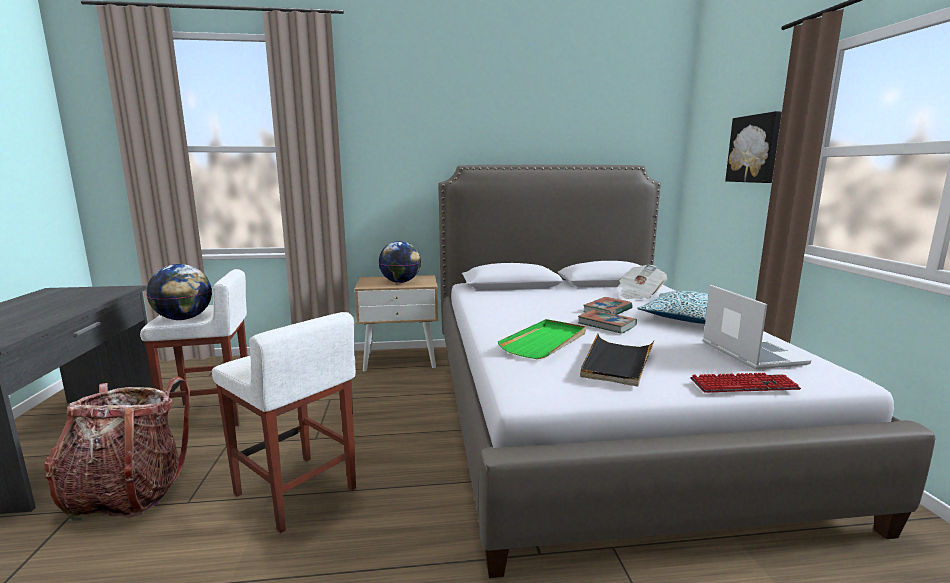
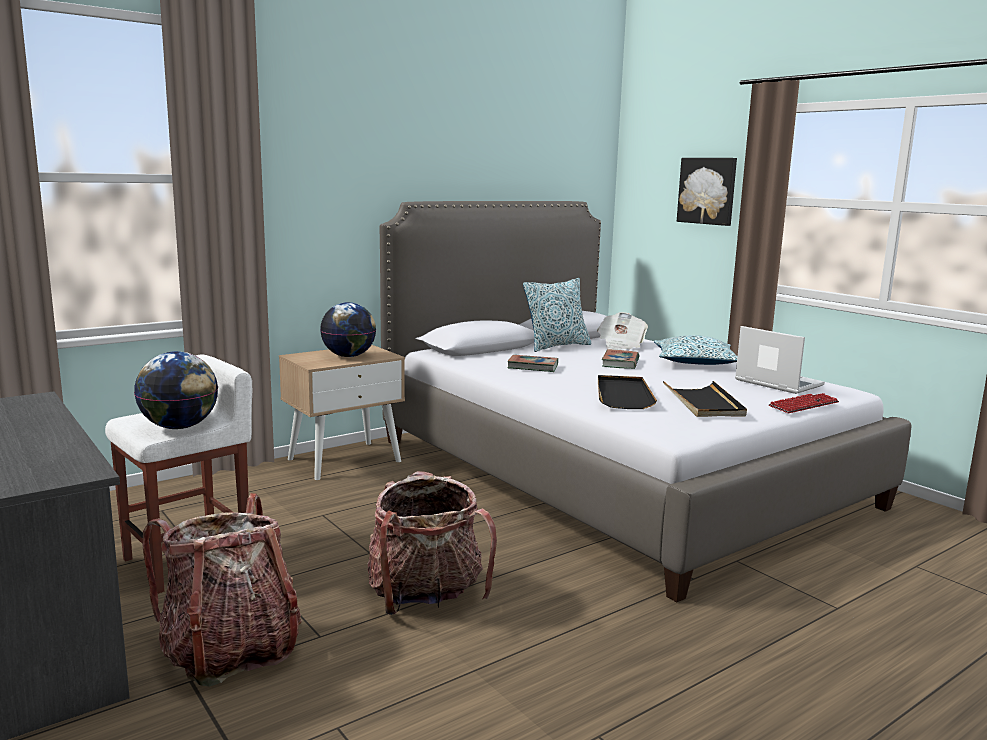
camera: 30 degrees left, 0 degrees up
white stool [212,312,356,533] -> backpack [367,471,497,615]
green tray [498,319,586,359] -> black tray [598,375,657,409]
book [578,310,637,334] -> book moved to [508,355,558,372]
none -> pillow [523,278,591,352]

